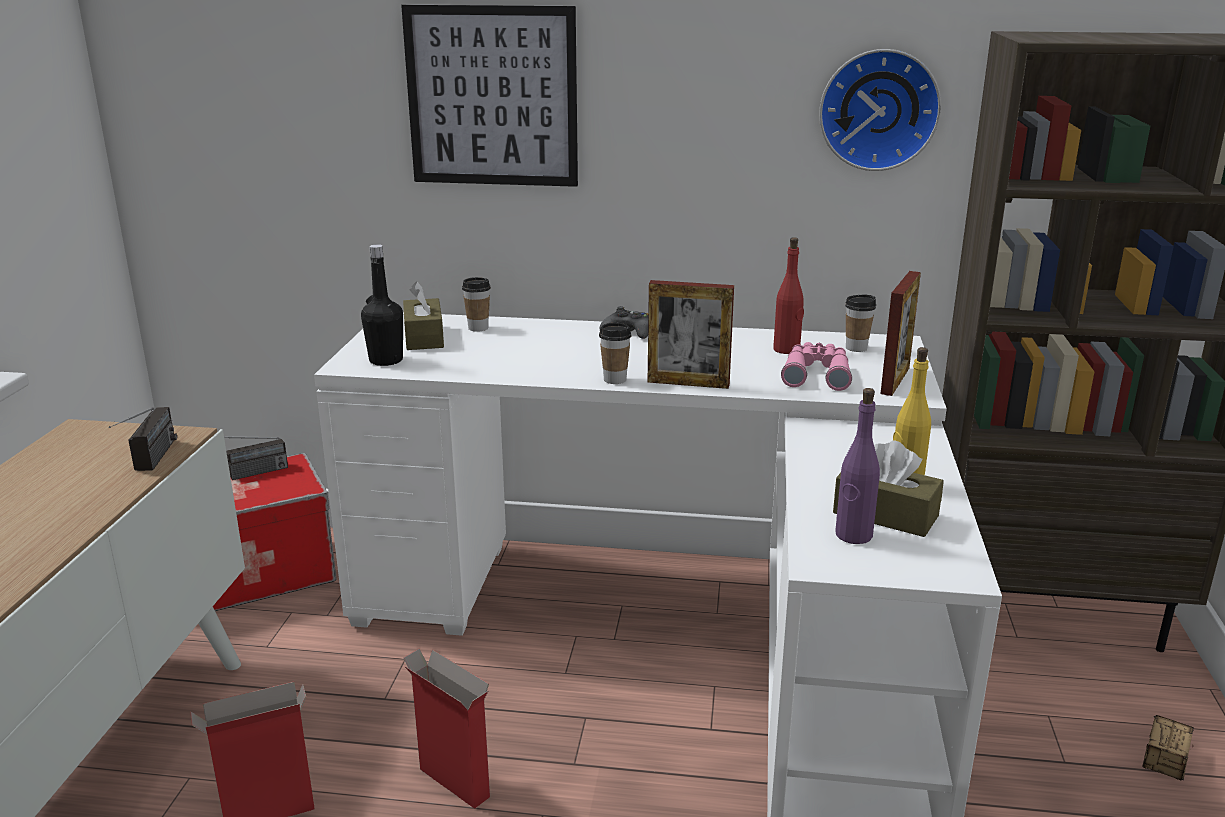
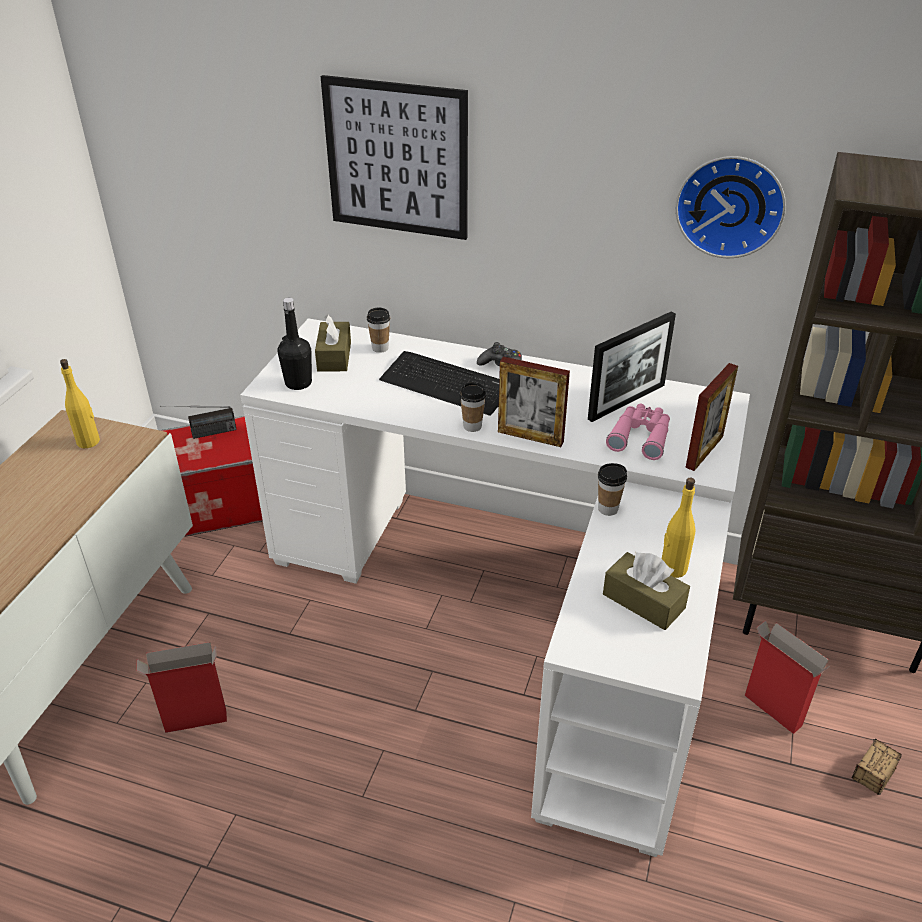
camera: 10 degrees right, 15 degrees up
radio [109,407,177,471] -> none
cardboard box [403,648,490,809] -> cardboard box moved to [744,620,830,734]
red bottle [773,237,804,354] -> picture frame [588,311,676,422]
purple bottle [835,388,880,544] -> none
cup [845,295,876,352] -> cup moved to [598,463,627,516]
none -> yellow bottle [60,359,100,448]
none -> keyboard [379,351,499,416]

